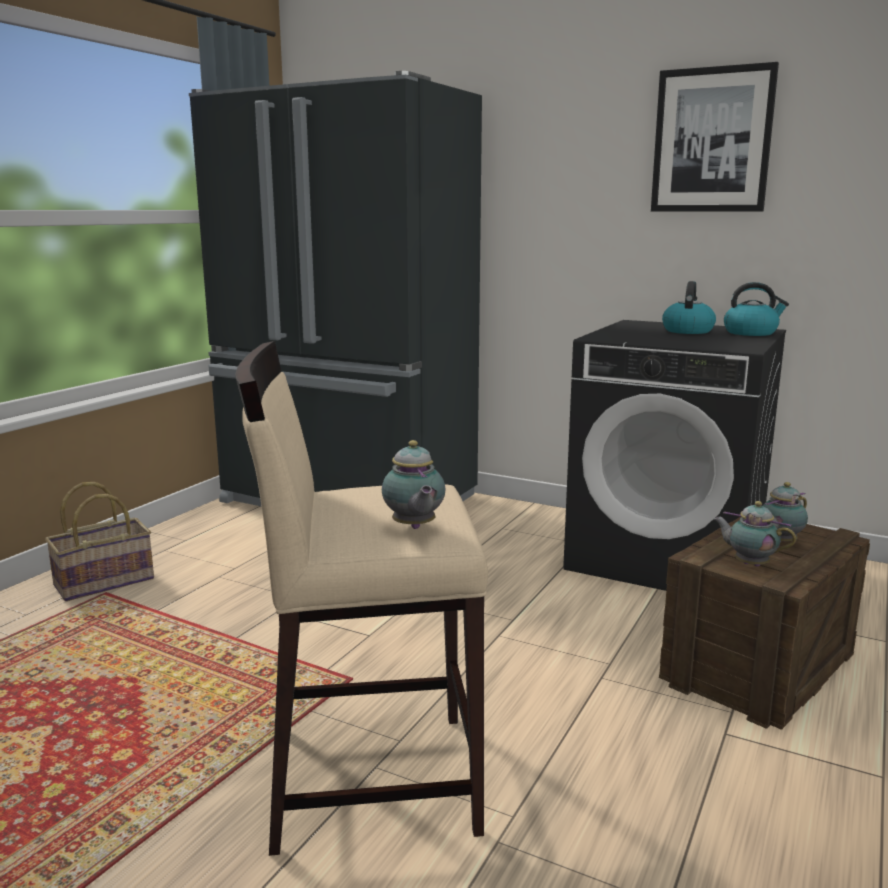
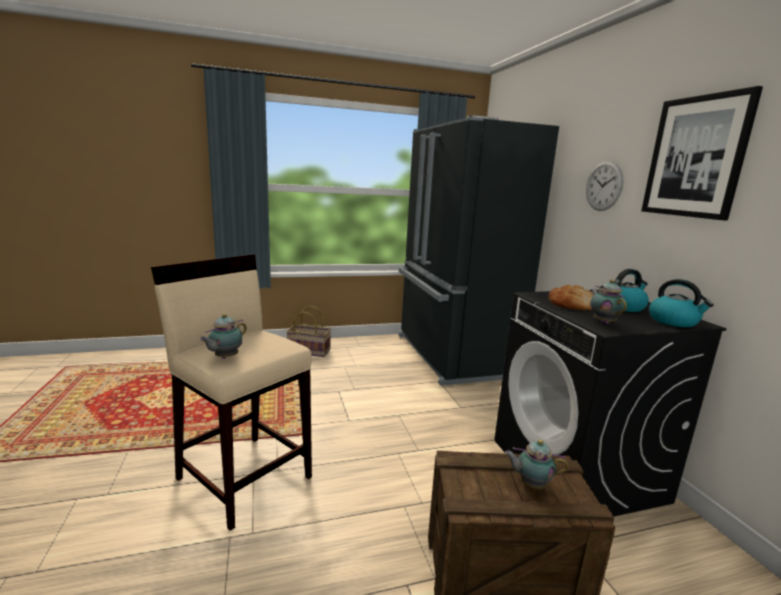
camera: 45 degrees right, 0 degrees up
teapot [713,501,796,567] -> teapot moved to [590,280,627,324]
none -> bread [548,285,593,310]
none -> wall clock [586,161,624,211]

